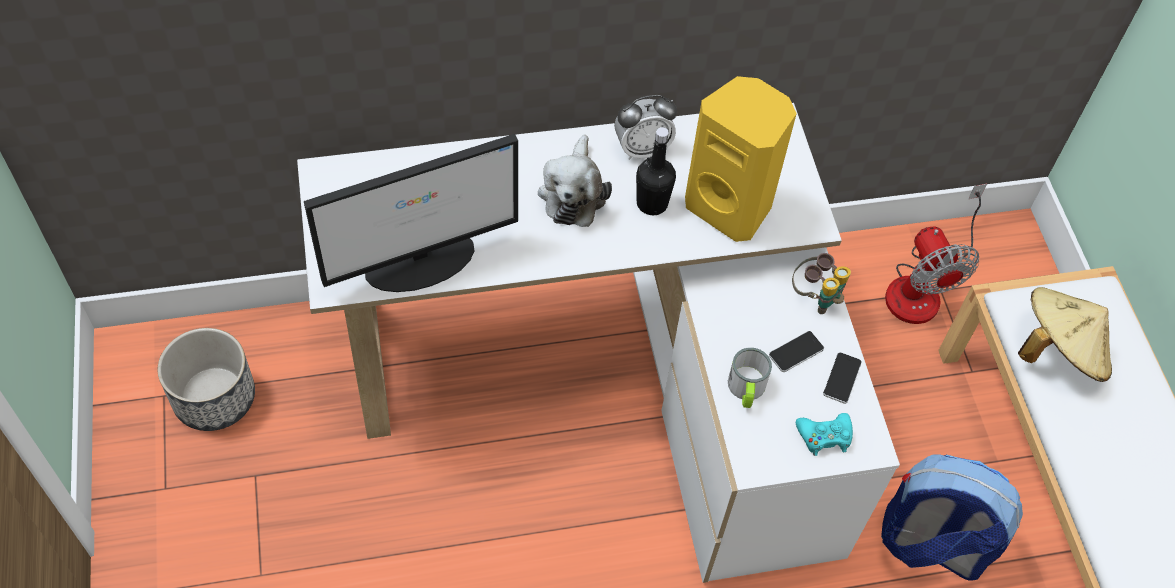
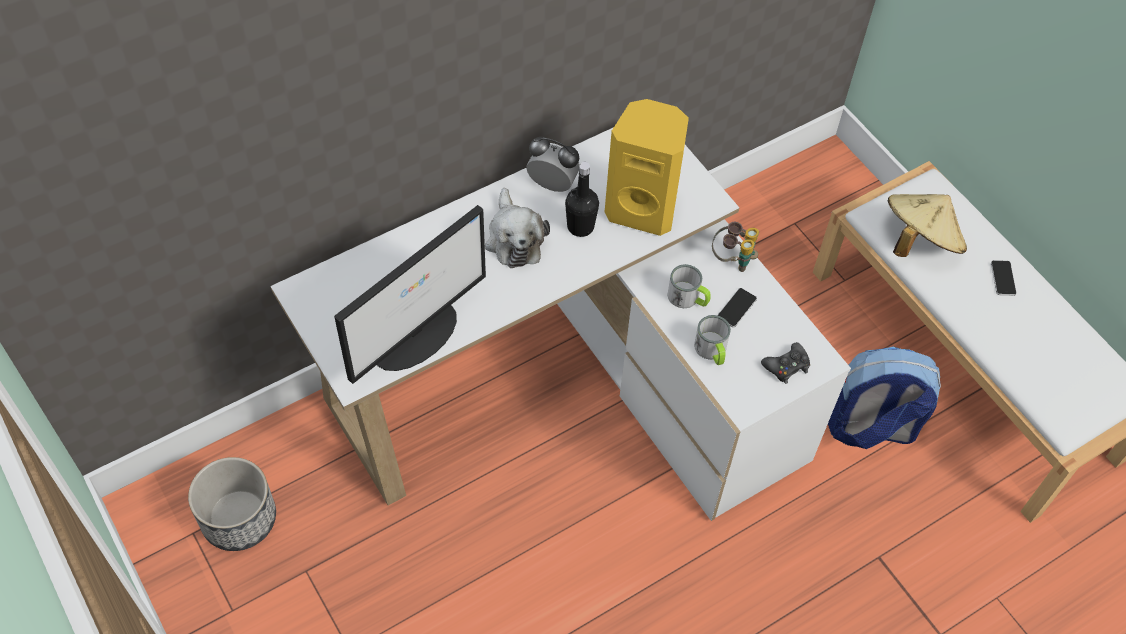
camera: 20 degrees left, 0 degrees up
alarm clock [614,95,677,160] -> alarm clock turned 120 degrees counterclockwise [526,137,580,192]
turquoise game controller [796,413,853,456] -> black game controller [761,342,810,384]
phone [823,352,862,404] -> phone moved to [991,260,1017,296]
fan [885,184,987,324] -> none
none -> mug [667,264,711,308]

